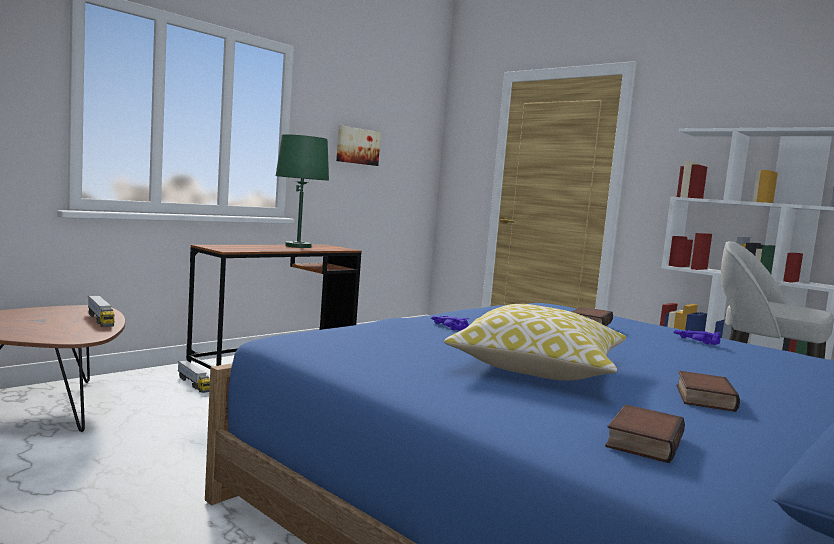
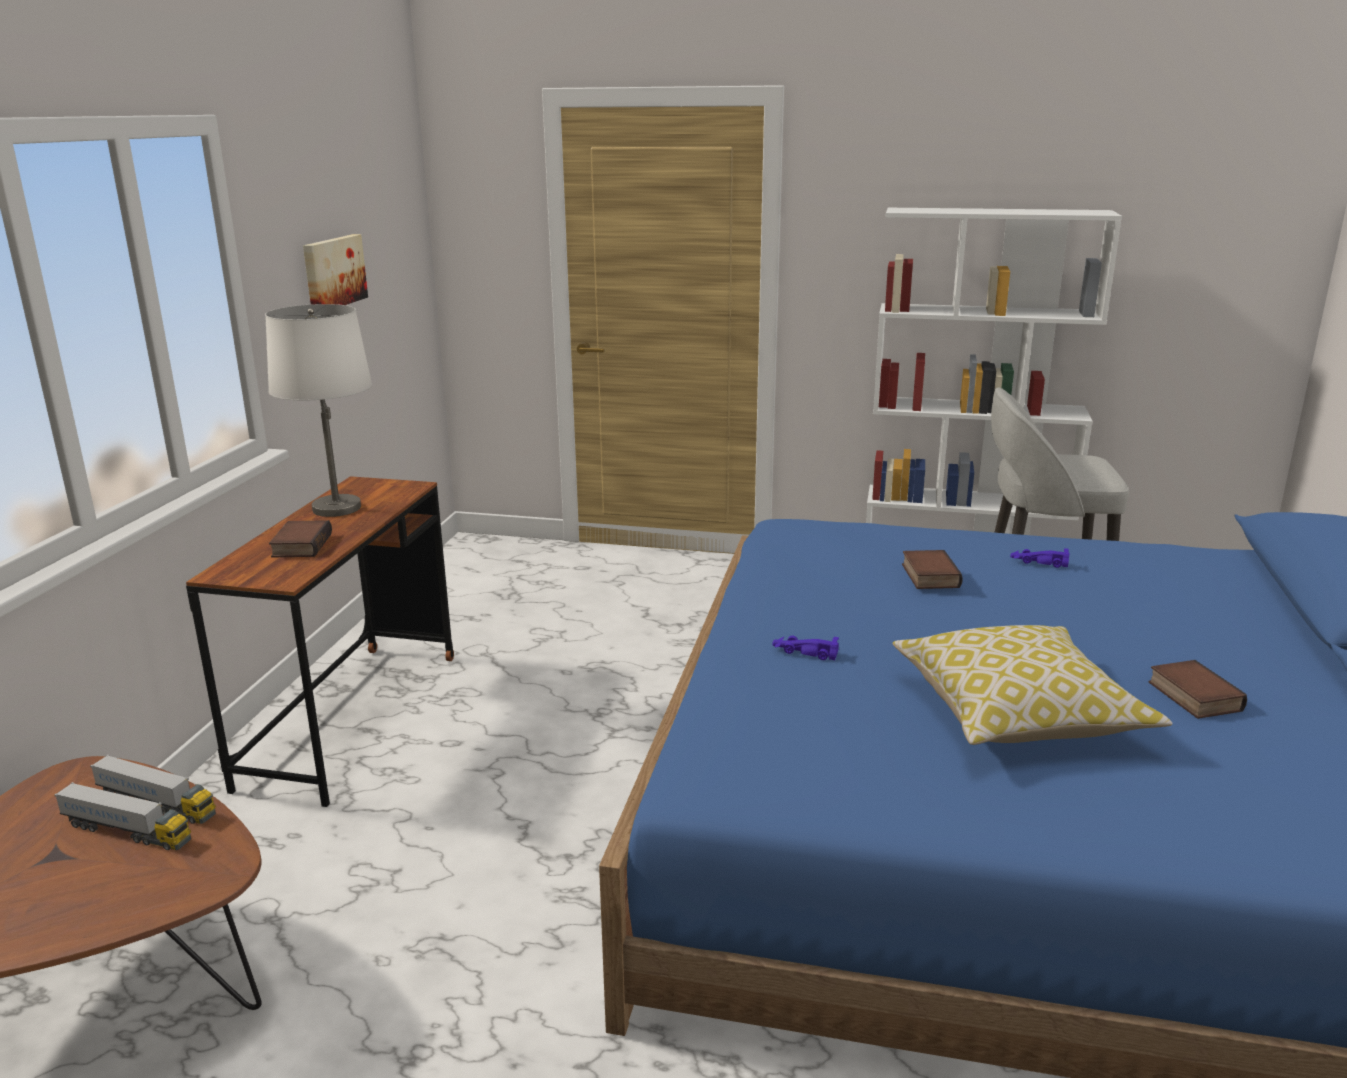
camera: 30 degrees left, 15 degrees up
toy truck [178,360,210,393] -> toy truck moved to [54,782,191,850]
green table lamp [276,134,329,248] -> white table lamp [265,304,372,517]
book [605,404,685,463] -> book moved to [269,520,332,557]

